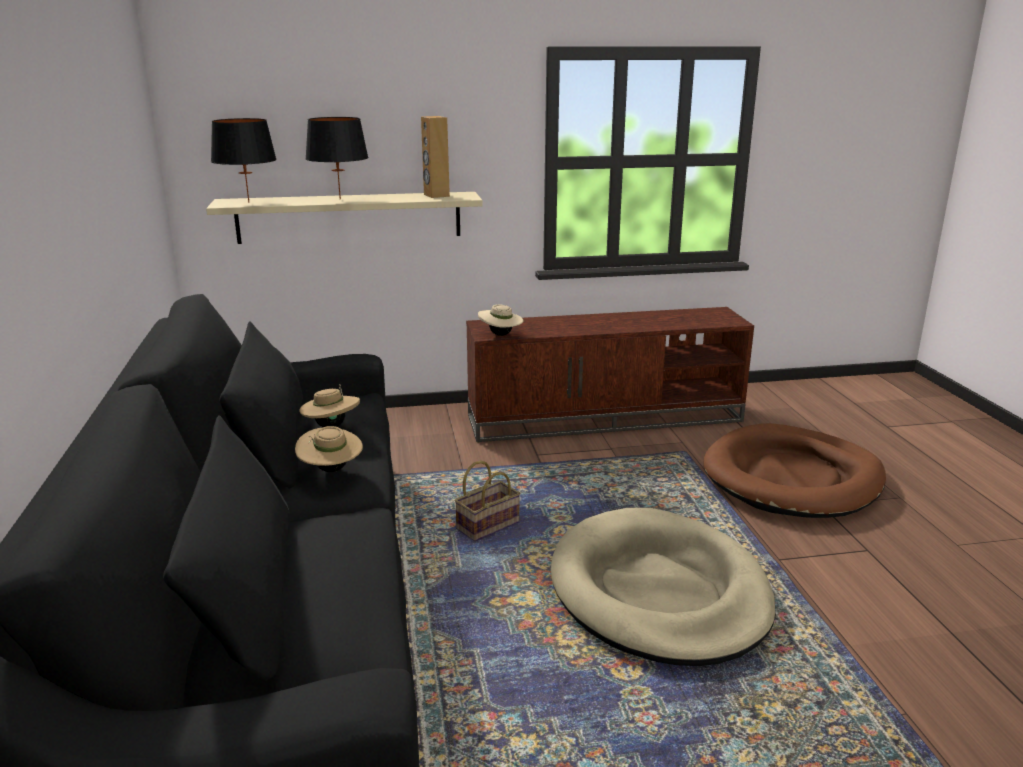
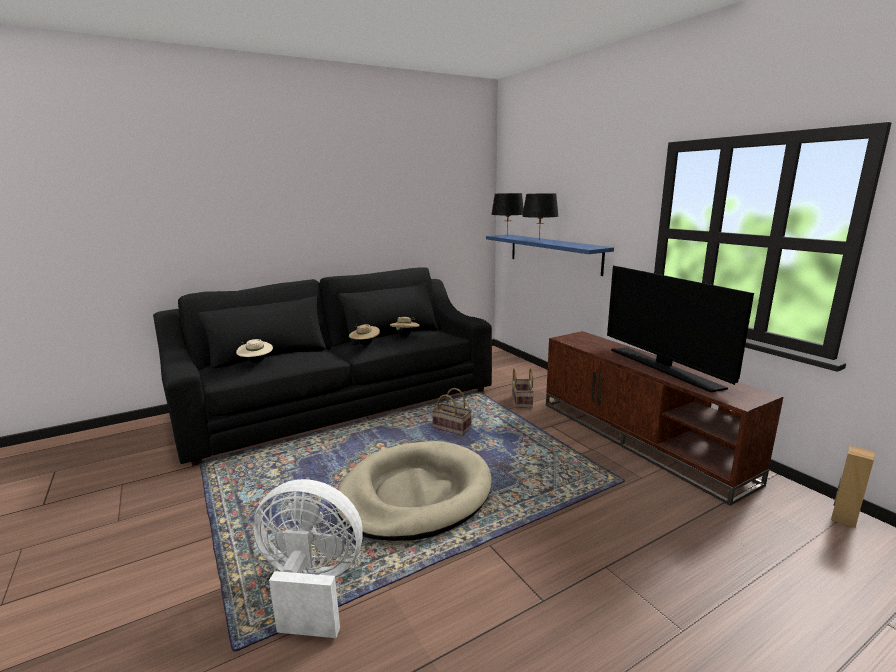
camera: 70 degrees right, 5 degrees down
beige shelf [206,192,483,244] -> blue shelf [486,234,614,276]
brown speaker [421,116,450,198] -> brown speaker moved to [831,445,875,528]
beige hat [478,304,524,336] -> beige hat moved to [236,339,273,363]
brown dog bed [704,423,886,518] -> none
none -> white fan [253,479,363,638]
none -> basket [512,368,534,408]
none -> television [607,266,754,393]

